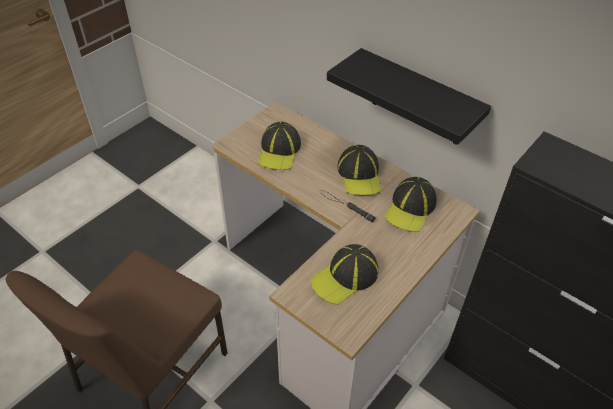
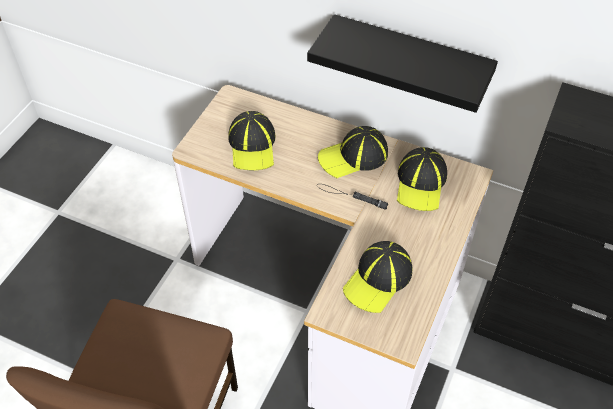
camera: 15 degrees left, 5 degrees up
cap [337,145,381,195] -> cap turned 90 degrees clockwise [318,126,388,178]

